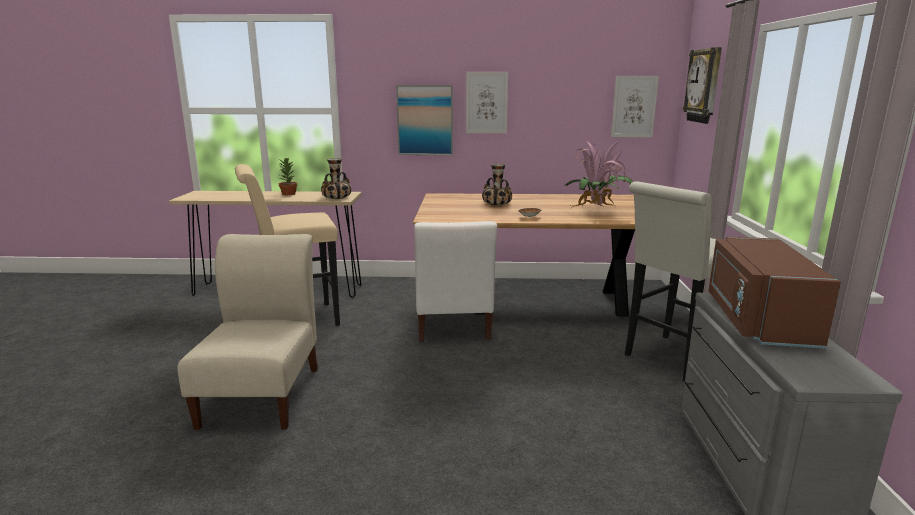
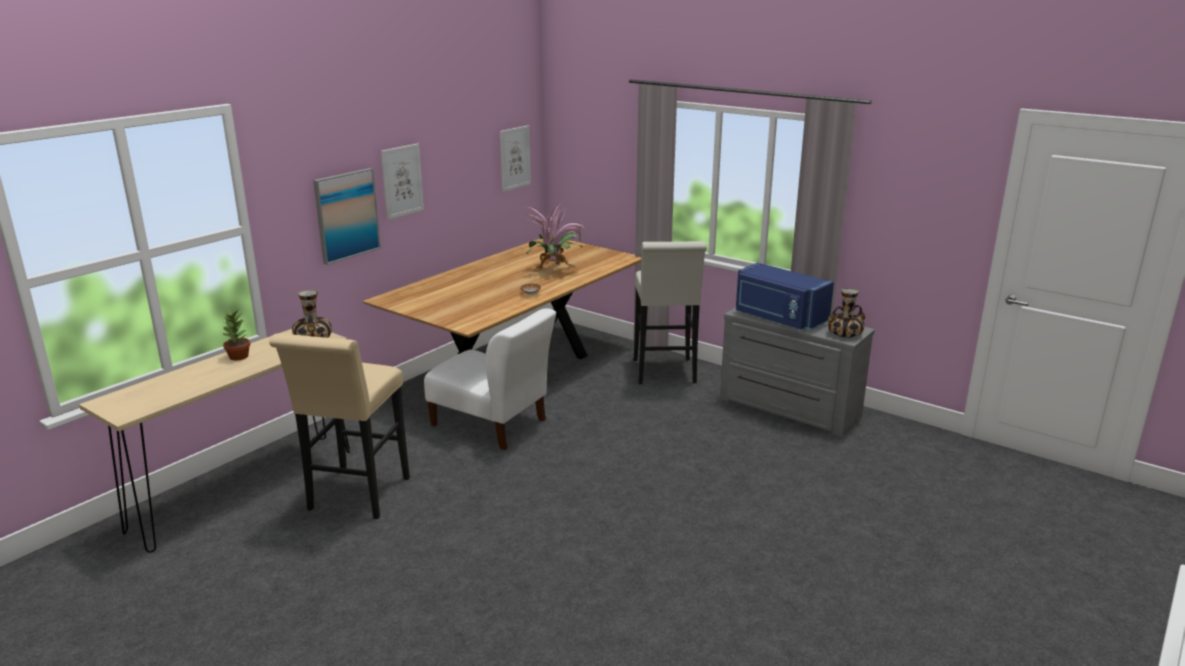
camera: 55 degrees left, 5 degrees up
beige chair [178,234,318,430] -> none
vase [482,164,512,206] -> vase moved to [828,288,865,338]
wall clock [683,47,722,124] -> none
brown microwave [709,237,841,349] -> blue microwave [736,263,834,330]

